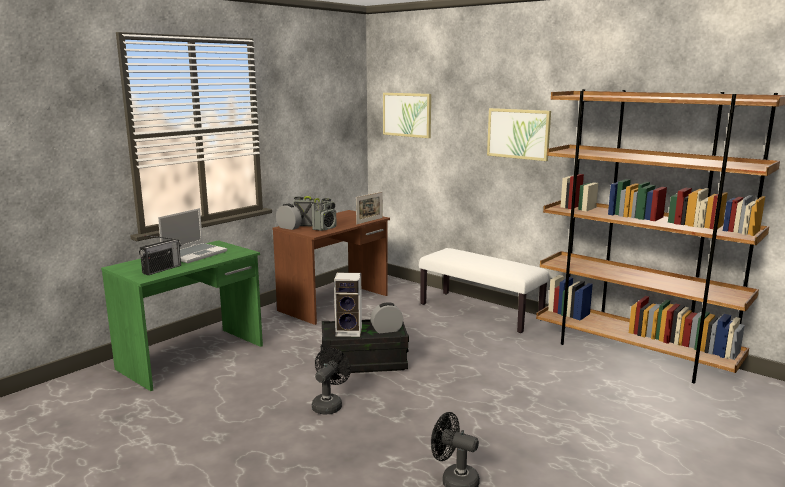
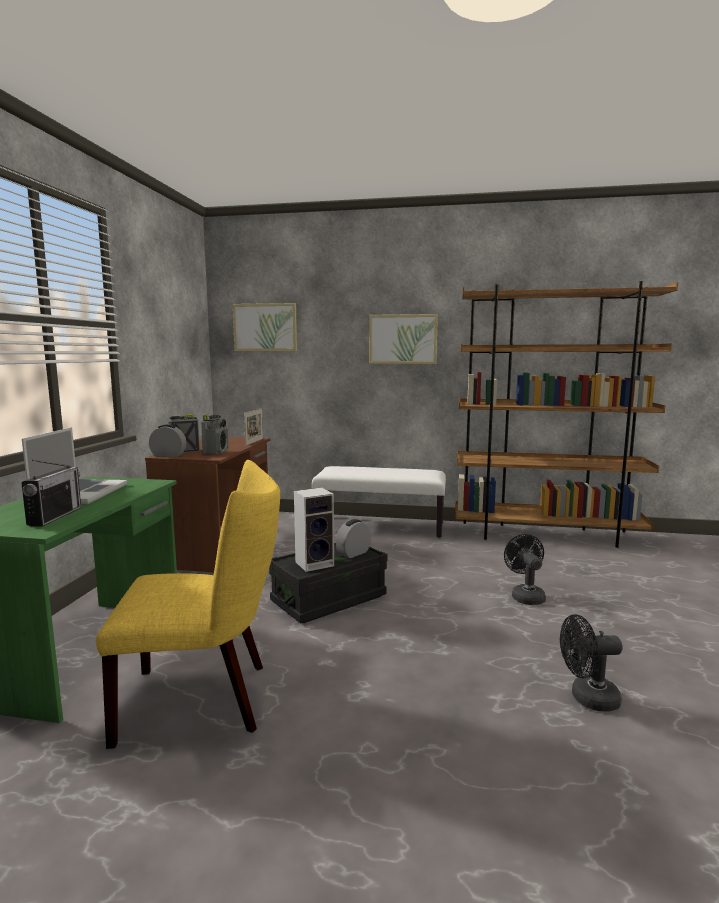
camera: 30 degrees left, 5 degrees down
black fan [312,348,351,415] -> black fan moved to [504,534,546,605]
none -> yellow chair [96,460,280,749]

